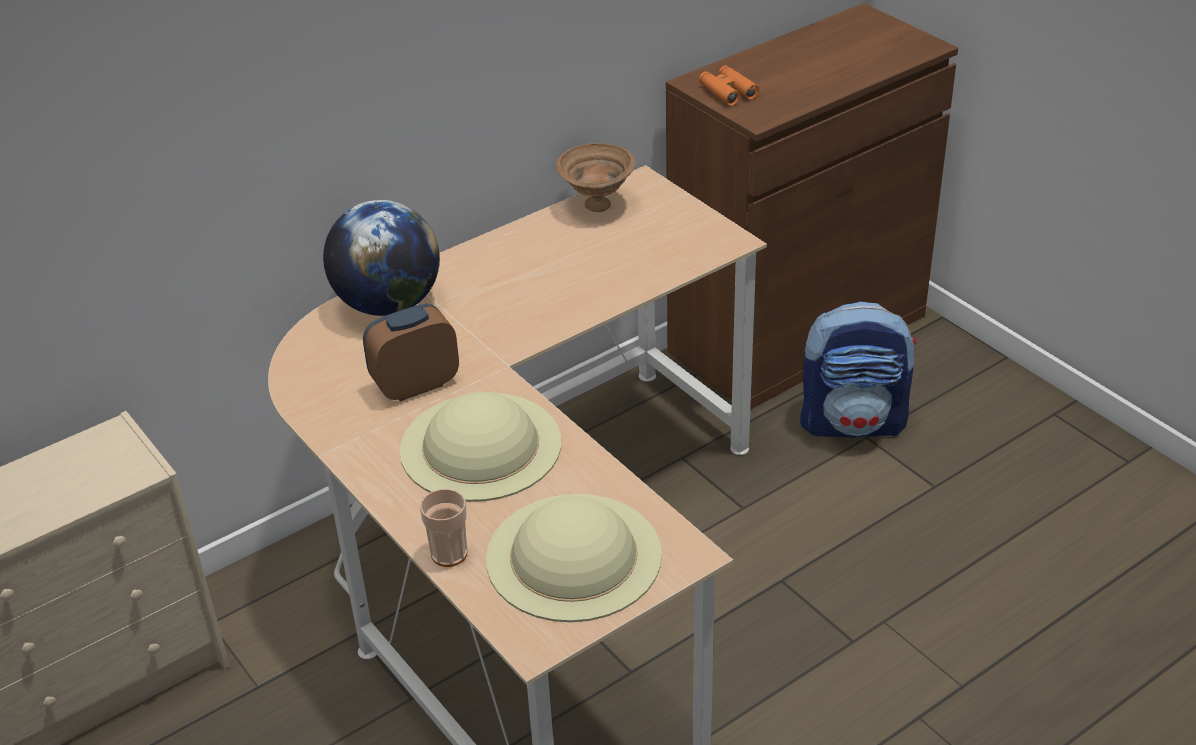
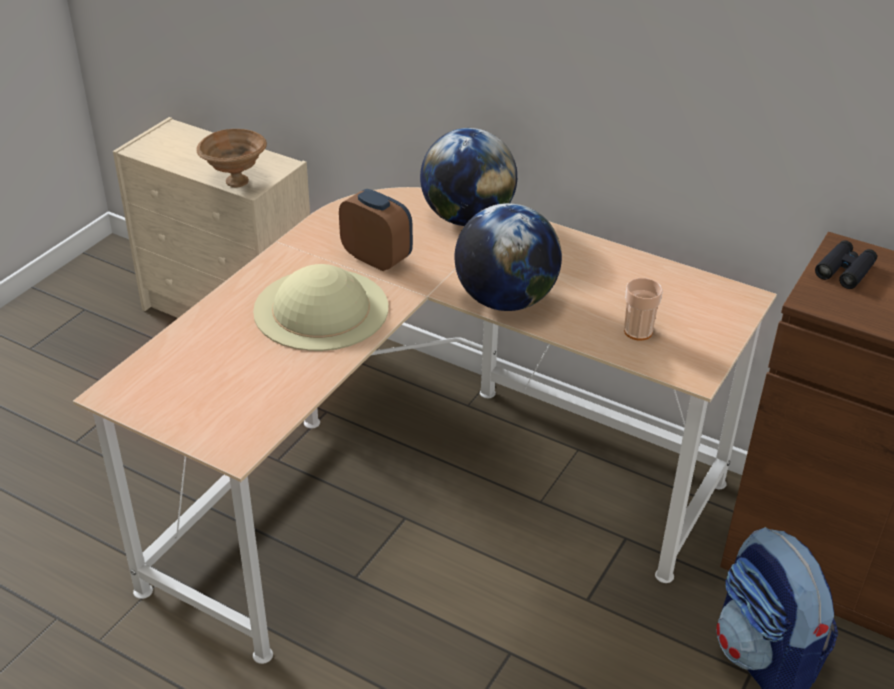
camera: 65 degrees right, 0 degrees up
cup [420,489,467,567] -> cup moved to [624,278,663,340]
beige hat [486,494,662,622] -> none
brown bowl [556,143,635,212] -> brown bowl moved to [197,129,267,187]
orange binoculars [699,65,759,106] -> black binoculars [815,240,877,289]
none -> globe [455,203,562,311]

